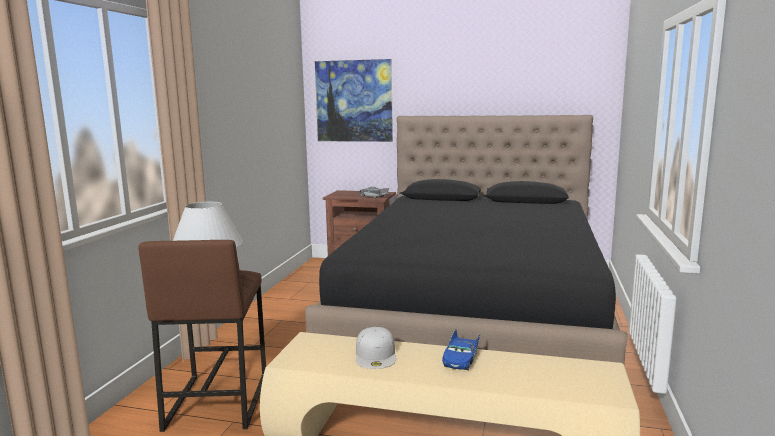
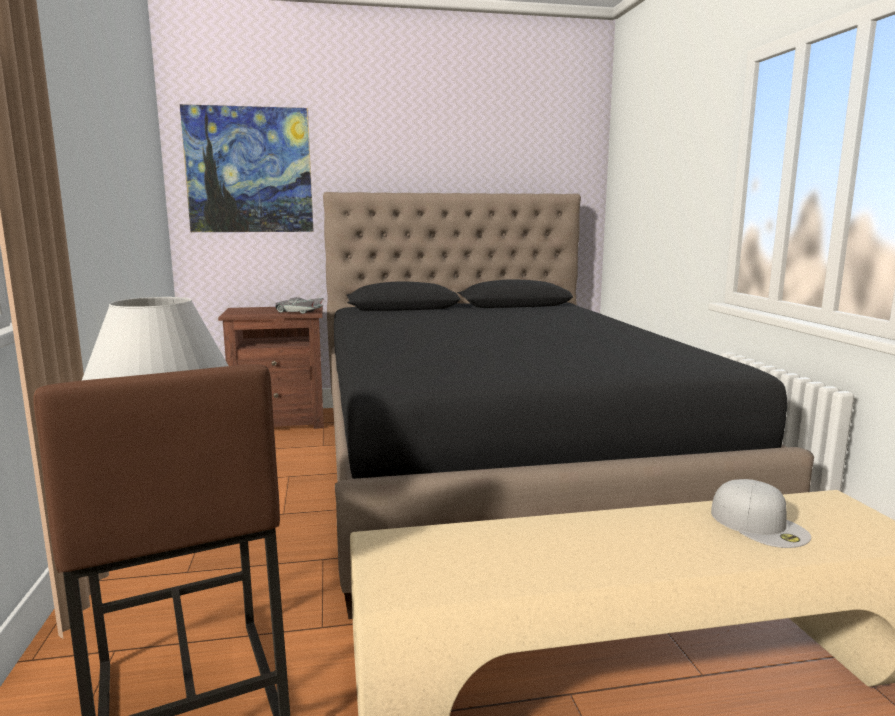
camera: 25 degrees left, 0 degrees up
white cap [356,327,396,369] -> white cap moved to [711,479,811,548]
blue toy car [442,329,481,370] -> none

